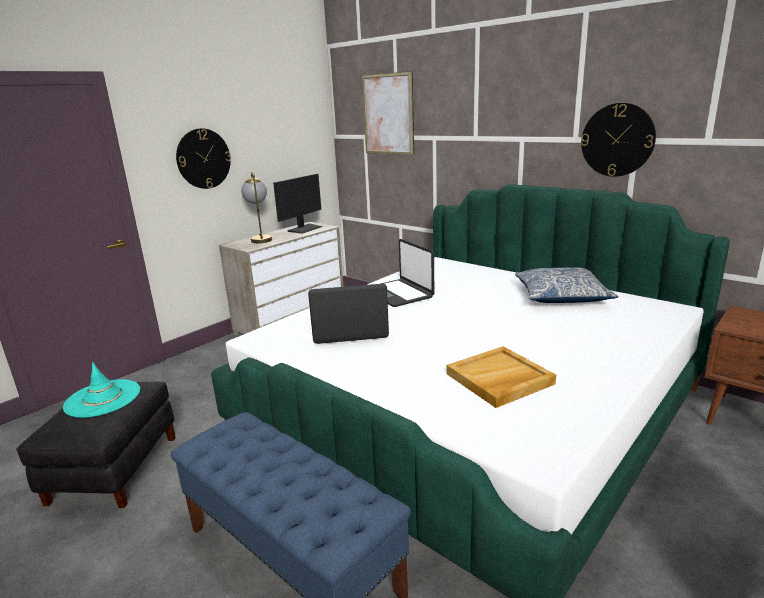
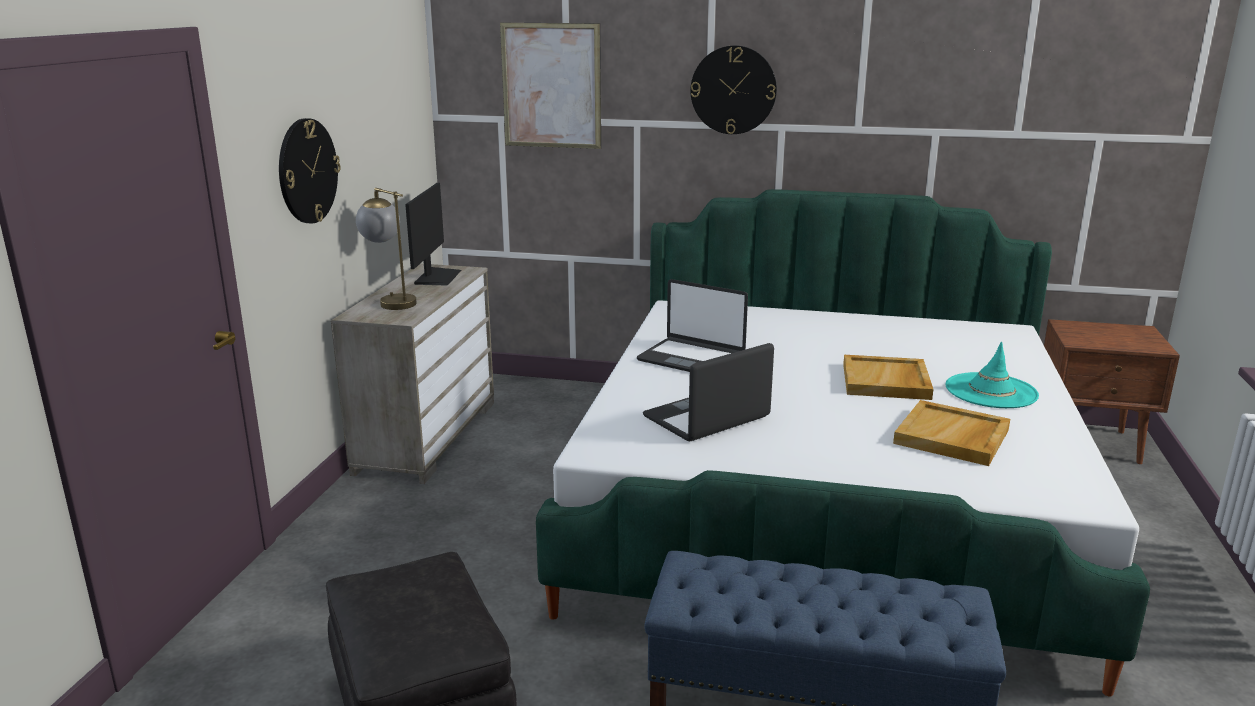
camera: 30 degrees left, 0 degrees up
turquoise hat [63,362,140,418] -> turquoise hat moved to [945,341,1039,408]
pillow [515,267,618,303] -> none
wall clock [581,103,656,177] -> wall clock moved to [691,45,777,134]
none -> beige tray [843,355,933,400]

